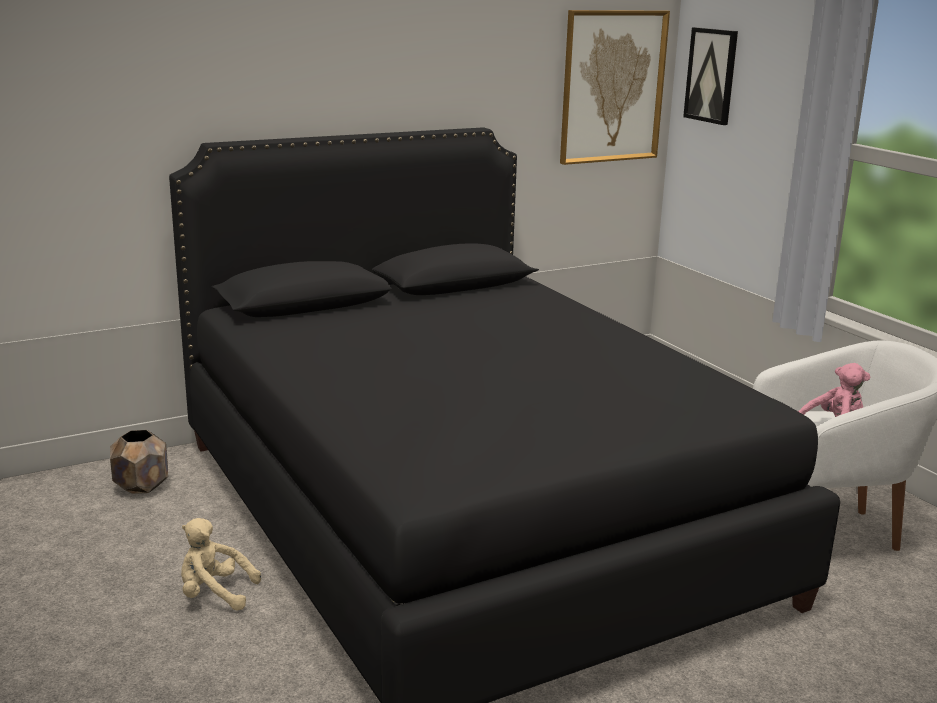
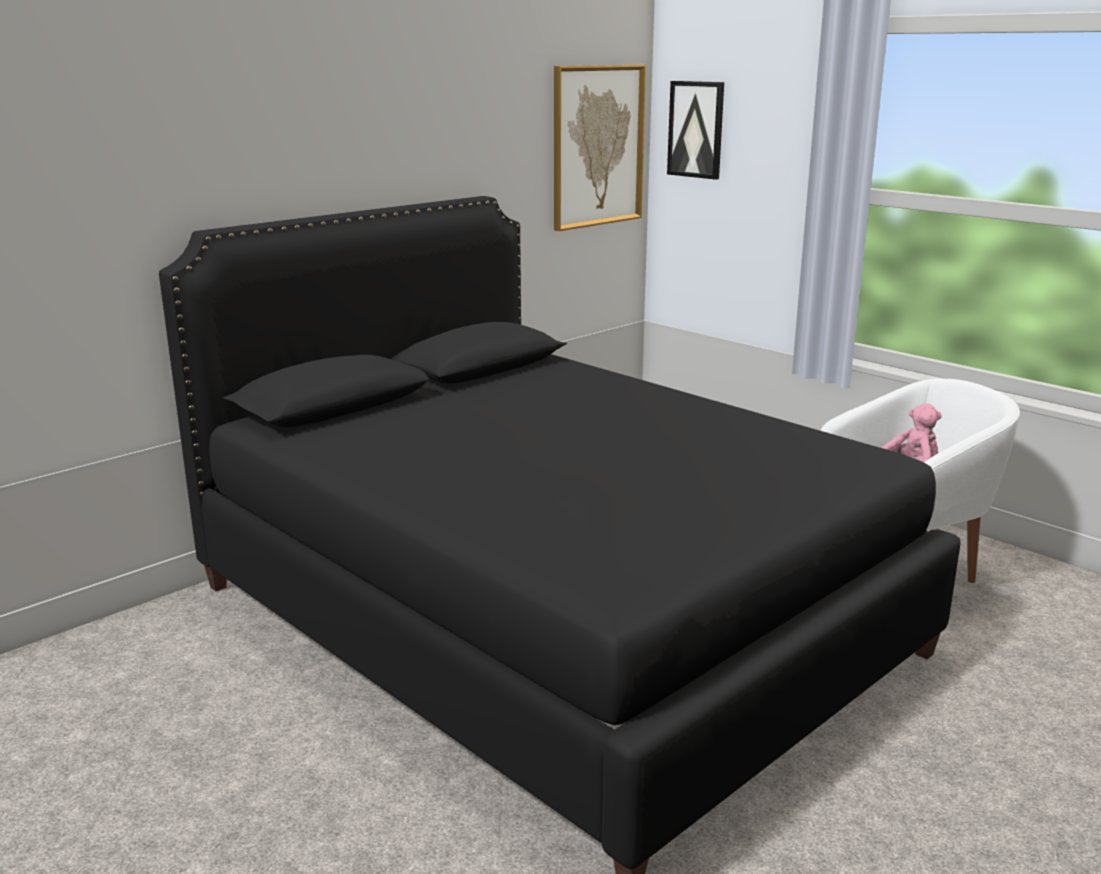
camera: 15 degrees left, 0 degrees up
brown planter [110,430,168,494] -> none
beige plush toy [181,518,261,611] -> none

